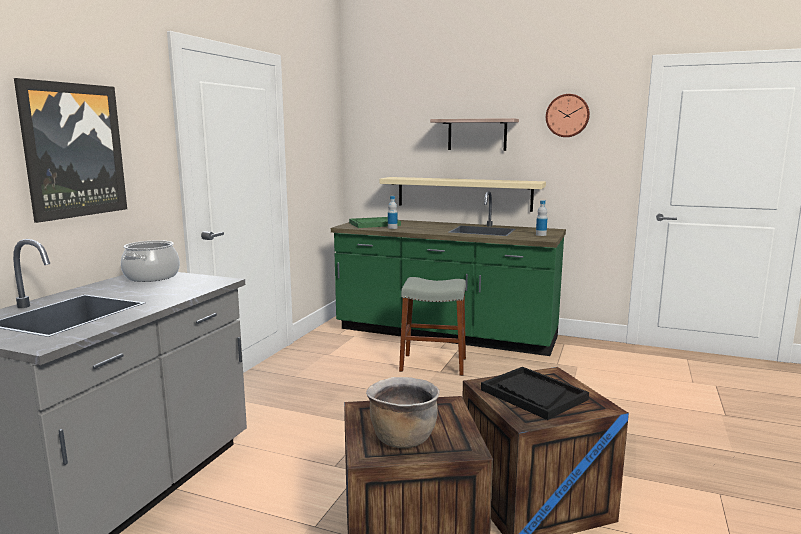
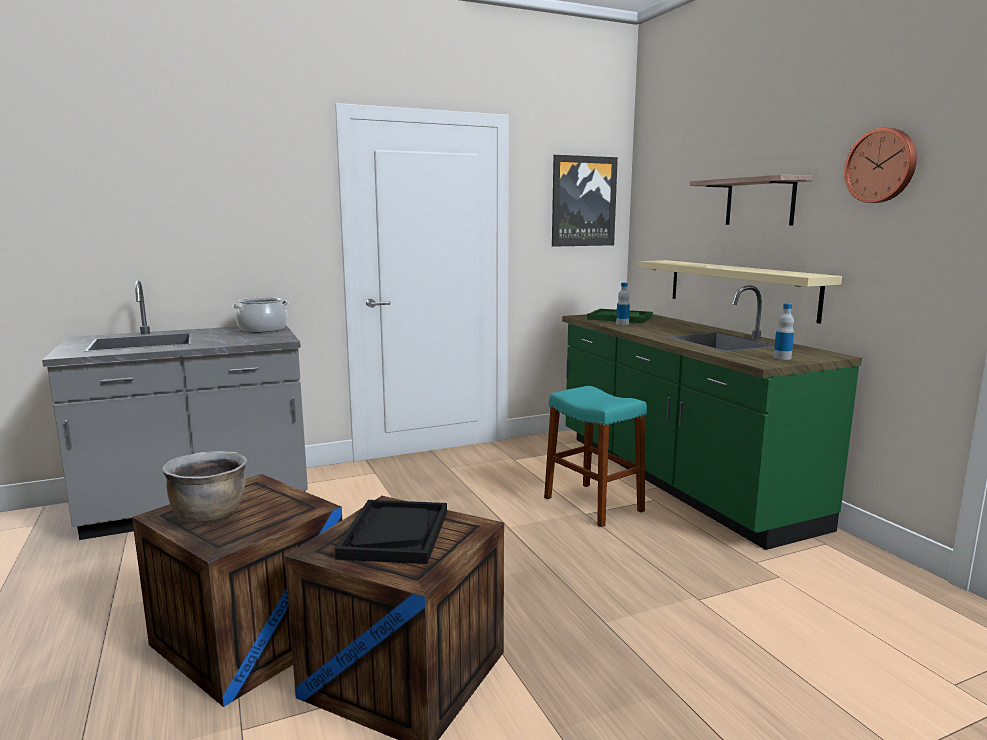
camera: 45 degrees right, 0 degrees up
picture [14,78,127,223] -> picture moved to [552,155,618,247]
grey stool [399,277,466,376] -> turquoise stool [544,386,647,527]

